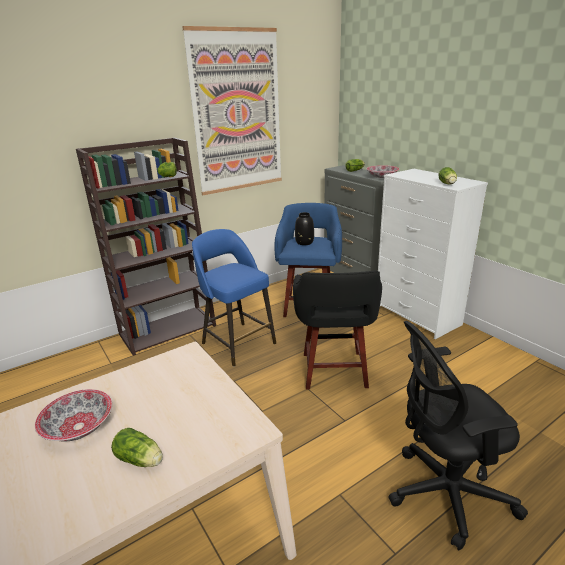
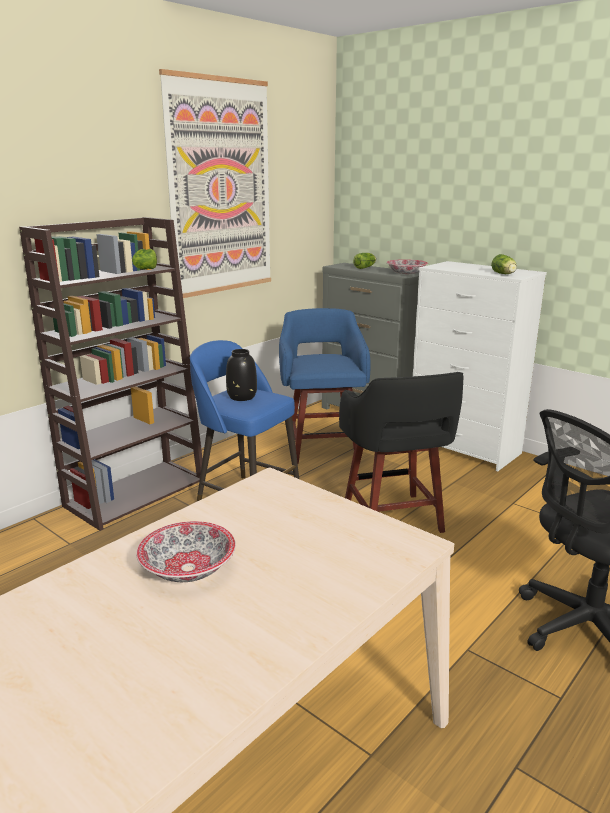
camera: 15 degrees left, 5 degrees down
lettuce [111,428,163,467] -> none
black vase [295,212,314,245] -> black vase moved to [226,349,257,401]

